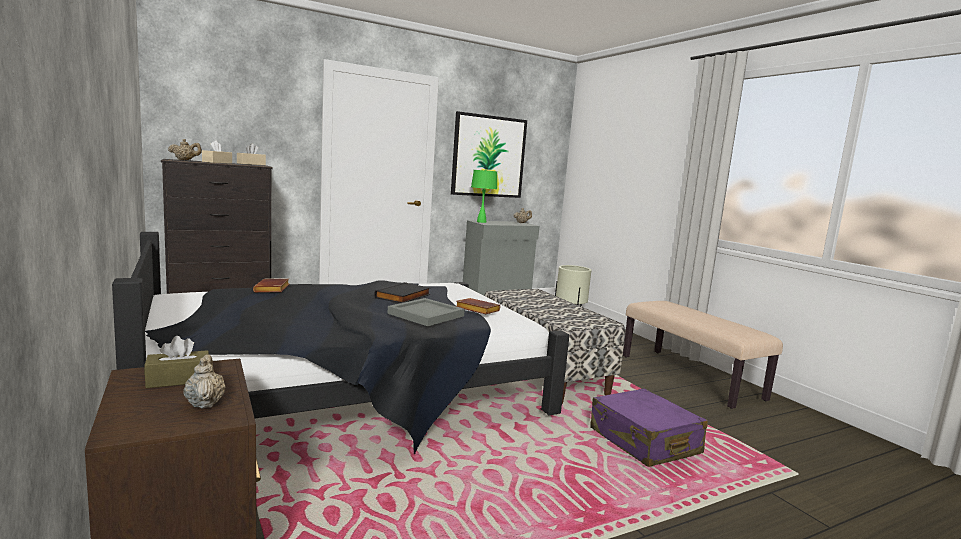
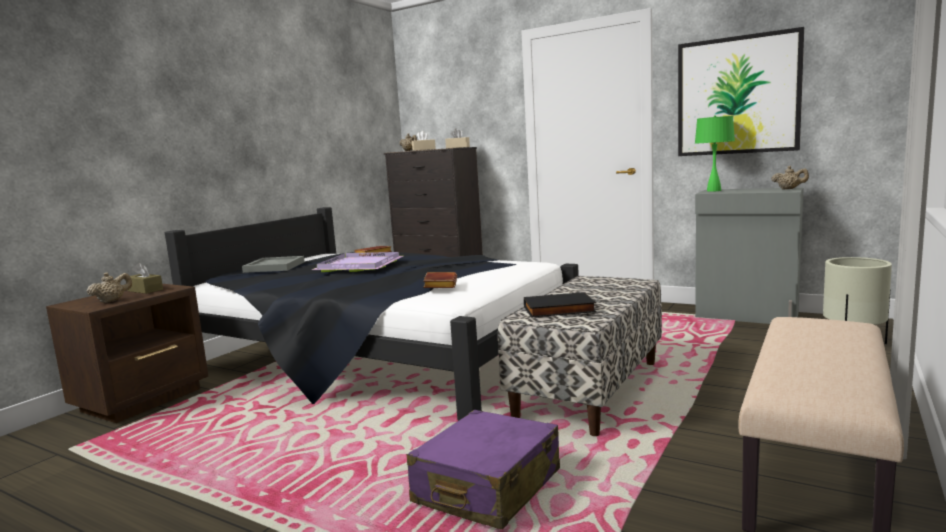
camera: 60 degrees right, 0 degrees up
black book [375,282,430,303] -> black book moved to [524,292,597,318]
grey tray [387,298,465,326] -> grey tray moved to [242,256,305,273]
none -> purple tray [312,252,403,272]

